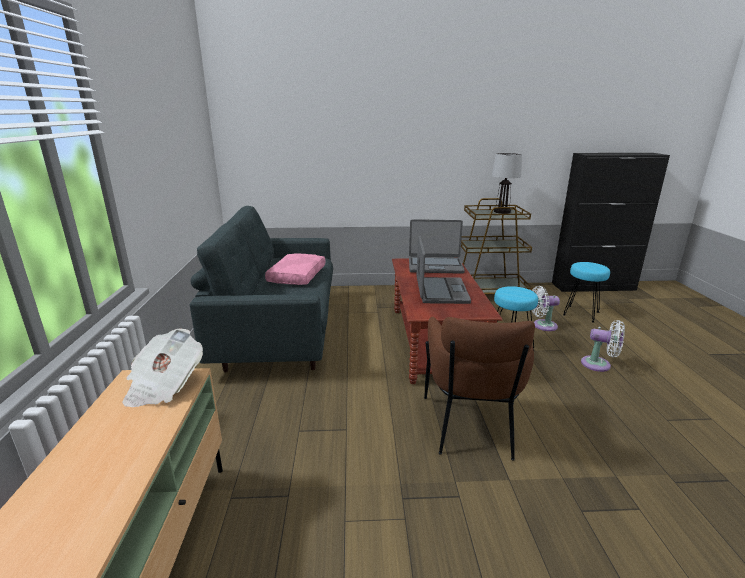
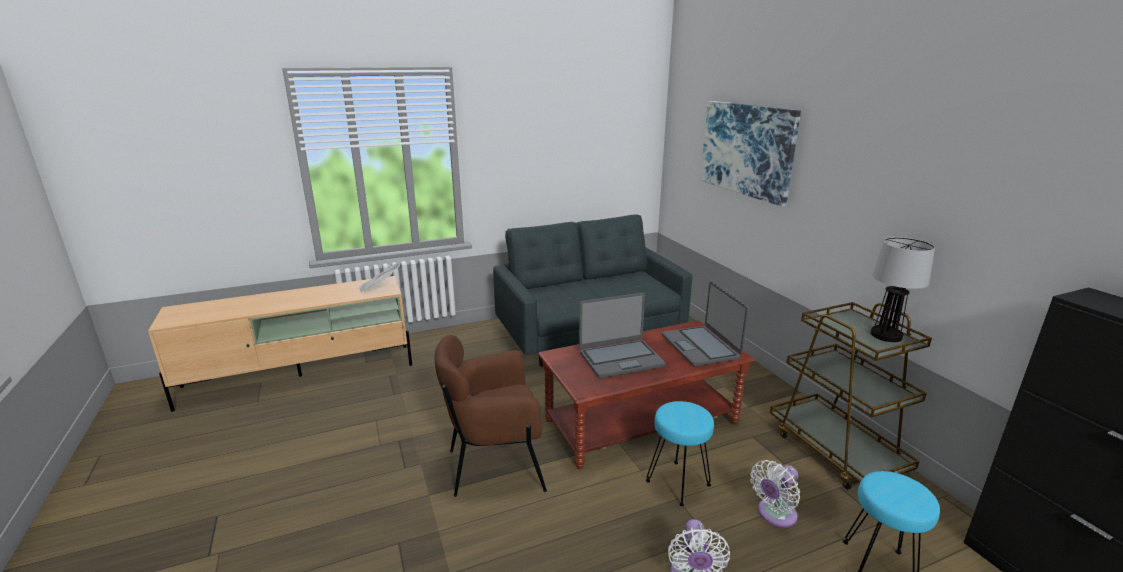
camera: 70 degrees right, 0 degrees up
pink pillow [265,253,325,285] -> none
white fan [532,286,560,331] -> white fan turned 105 degrees counterclockwise [750,460,800,527]
none -> picture [700,101,801,206]

